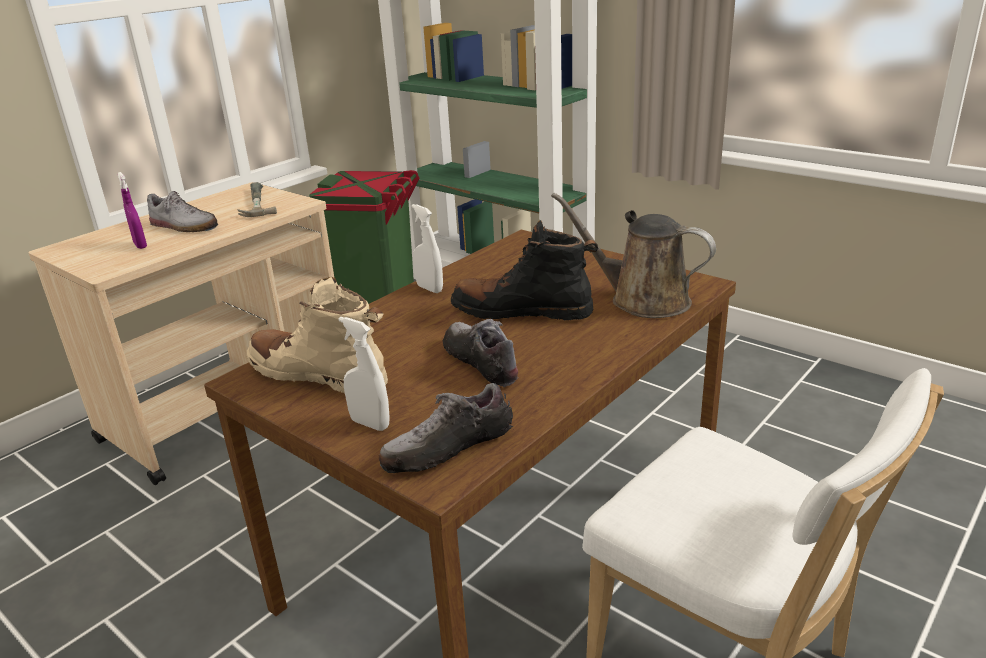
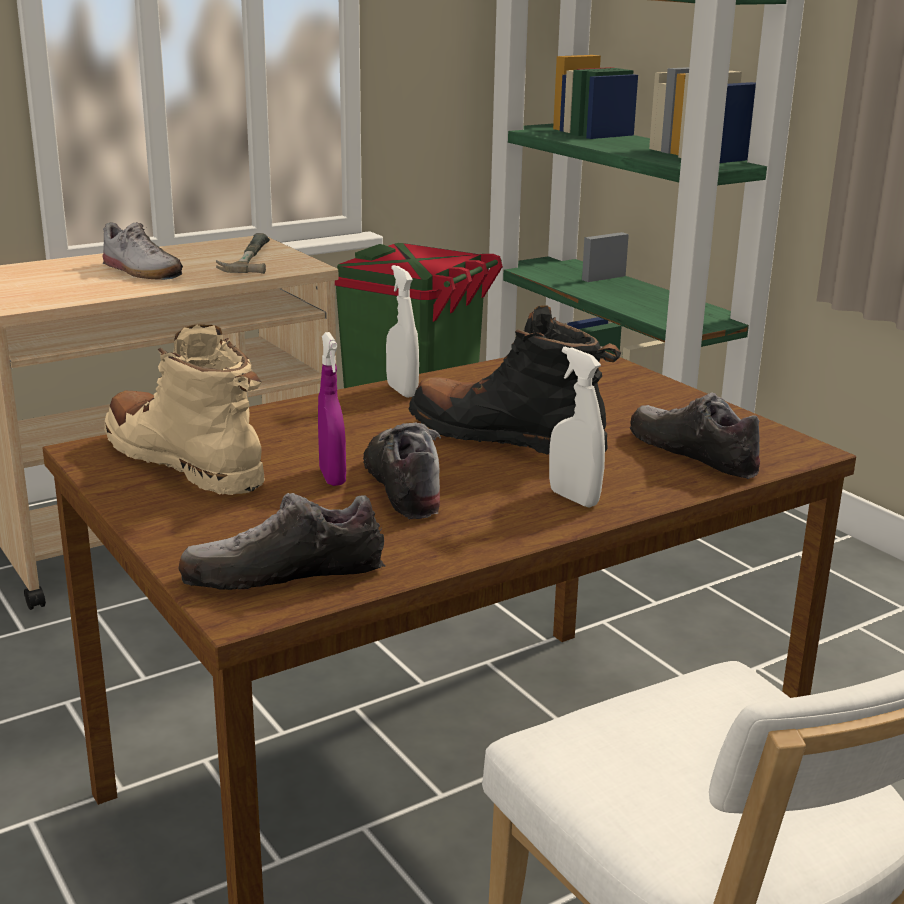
camera: 15 degrees right, 5 degrees down
purple spray bottle [118,172,147,249] -> purple spray bottle moved to [318,332,346,486]
white spray bottle [338,317,390,431] -> white spray bottle moved to [549,347,605,508]
brown watering can [551,193,716,318] -> shoe [630,392,760,479]

